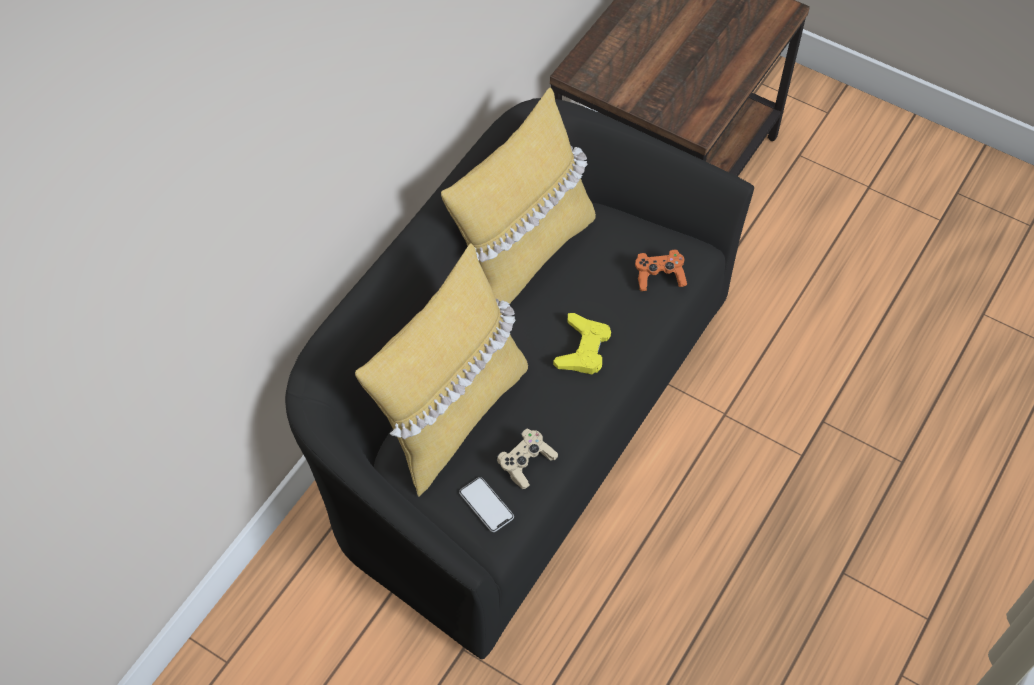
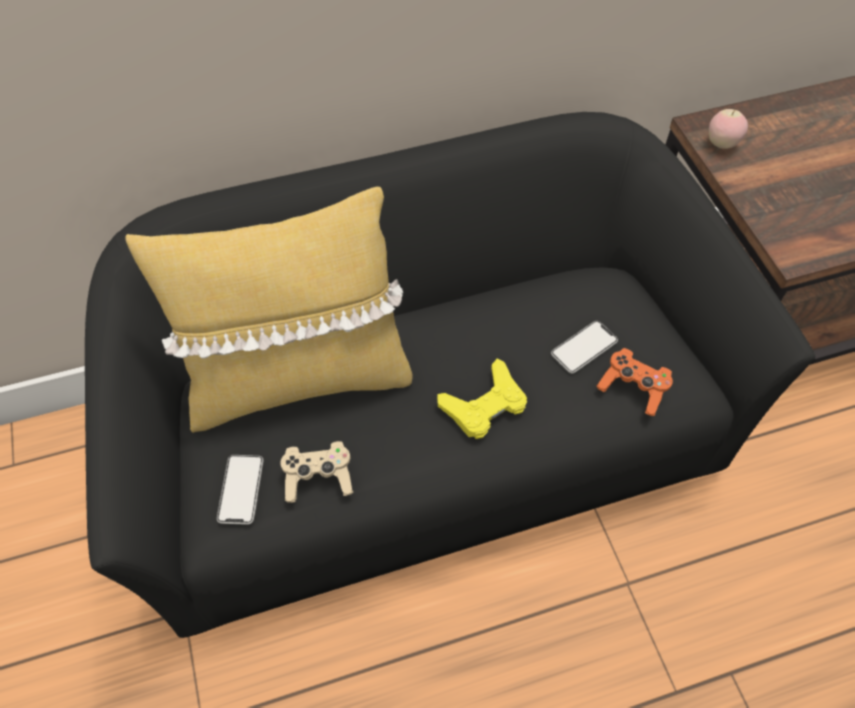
camera: 40 degrees right, 0 degrees up
yellow pillow [441,88,596,315] -> none
none -> phone [551,321,618,373]
none -> apple [709,109,748,149]

